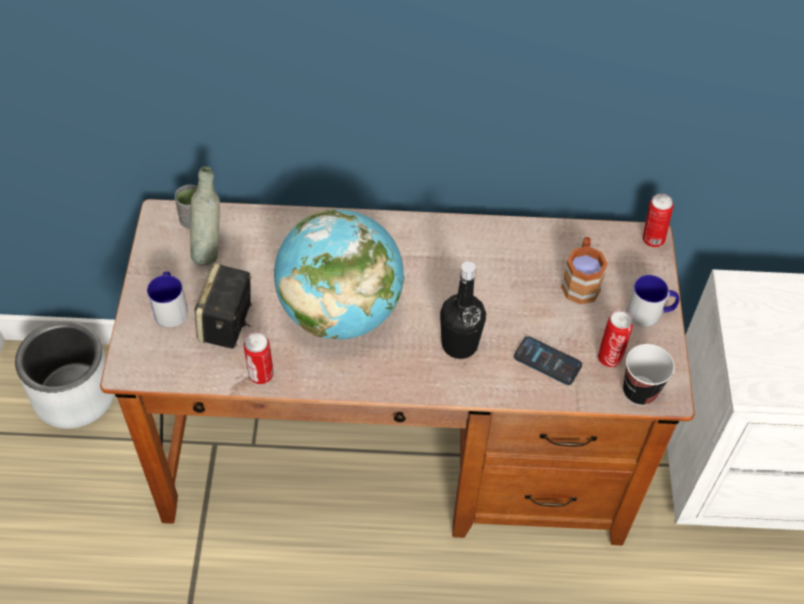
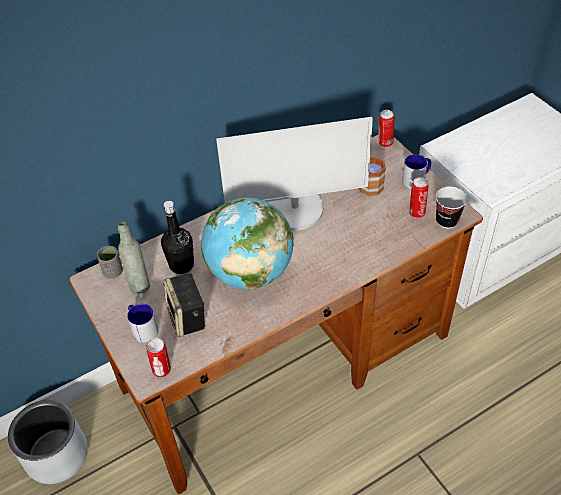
camera: 30 degrees left, 5 degrees down
can [244,332,274,384] -> can moved to [146,338,171,377]
black bottle [440,261,486,359] -> black bottle moved to [161,201,194,274]
phone [514,336,582,385] -> none
none -> monitor [216,117,373,231]

